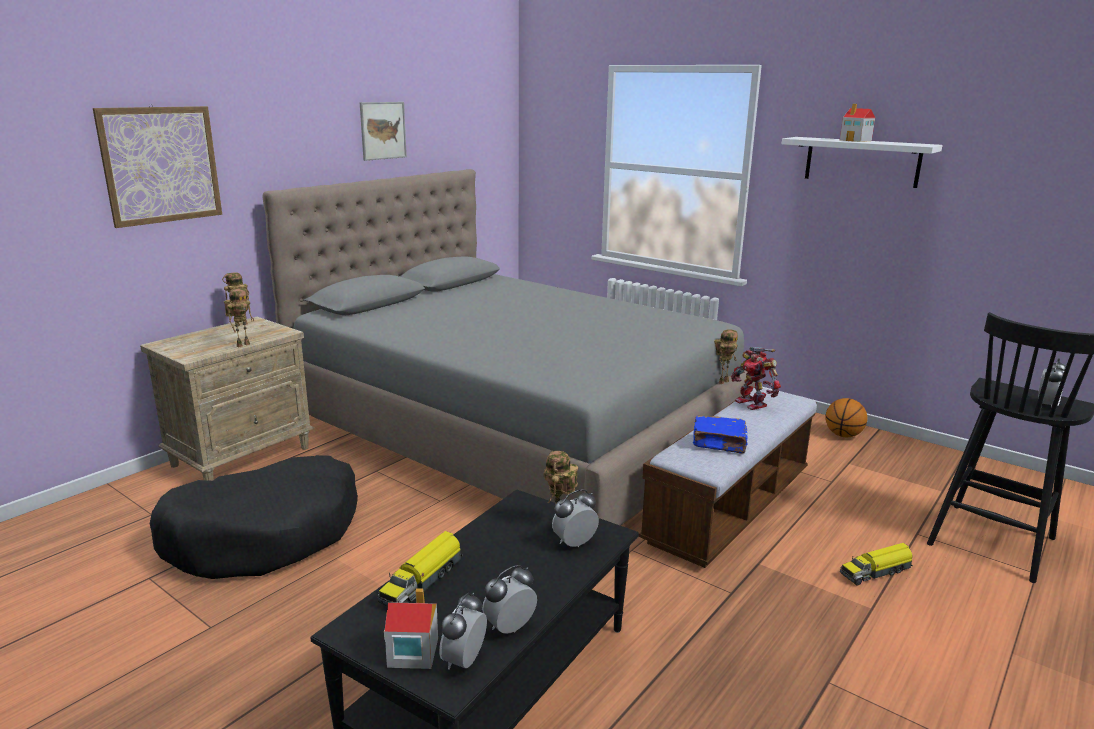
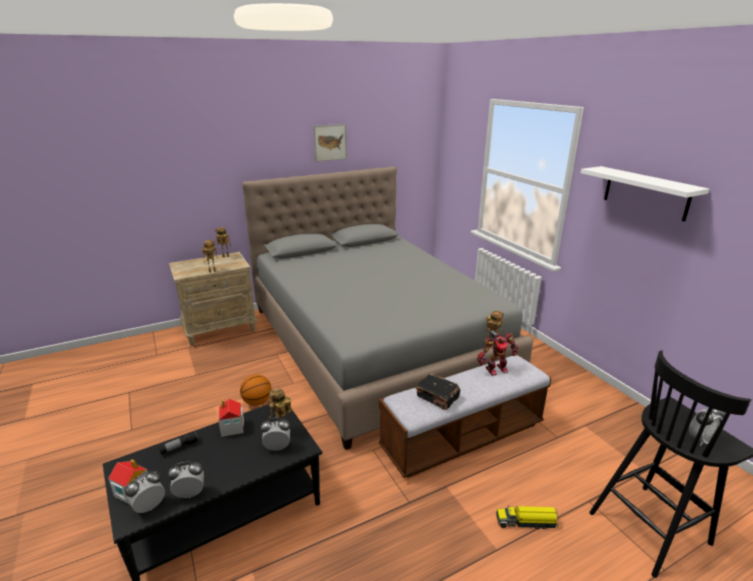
camera: 25 degrees right, 5 degrees up
picture [93,104,222,228] -> none
black dog bed [150,455,358,579] -> none
toy truck [378,531,463,606] -> flashlight [159,430,198,455]
blue book [693,415,747,454] -> black book [416,374,460,410]
toy robot [731,347,781,410] -> toy robot turned 105 degrees counterclockwise [477,328,518,376]
basketball [825,398,868,437] -> basketball moved to [240,375,271,406]
toy house [840,104,875,142] -> toy house moved to [218,399,244,437]

